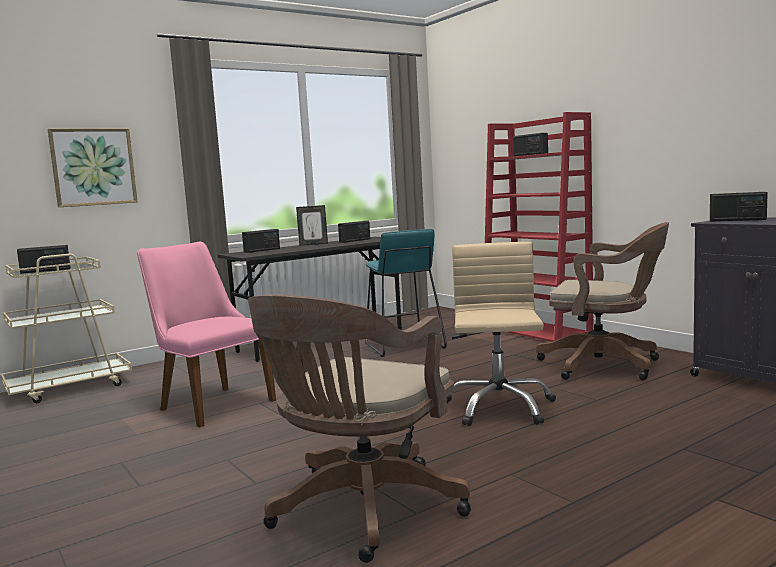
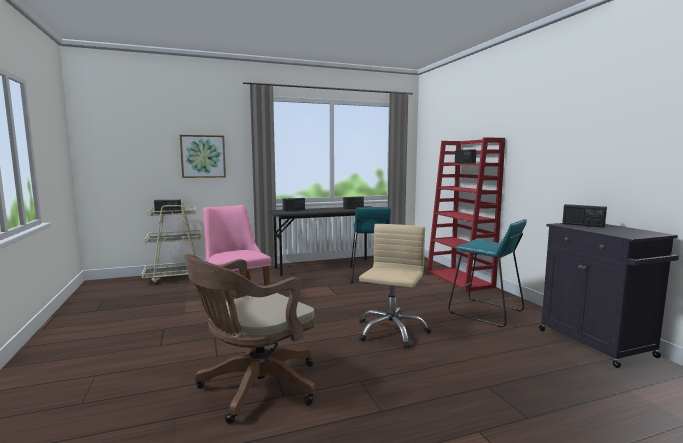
camera: 15 degrees right, 0 degrees up
picture frame [296,205,328,246] -> none
brown office chair [536,222,669,380] -> turquoise stool [448,219,527,327]

